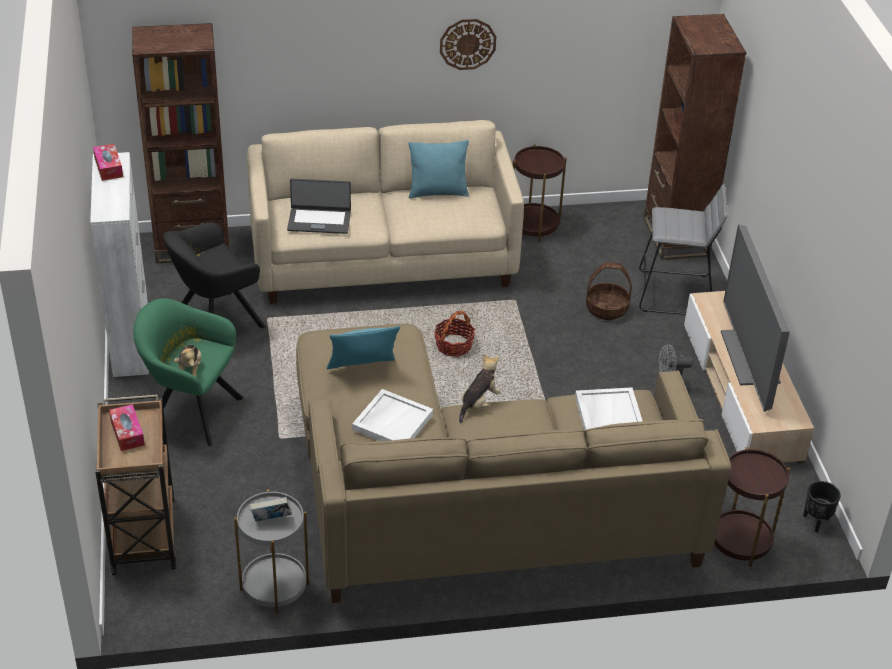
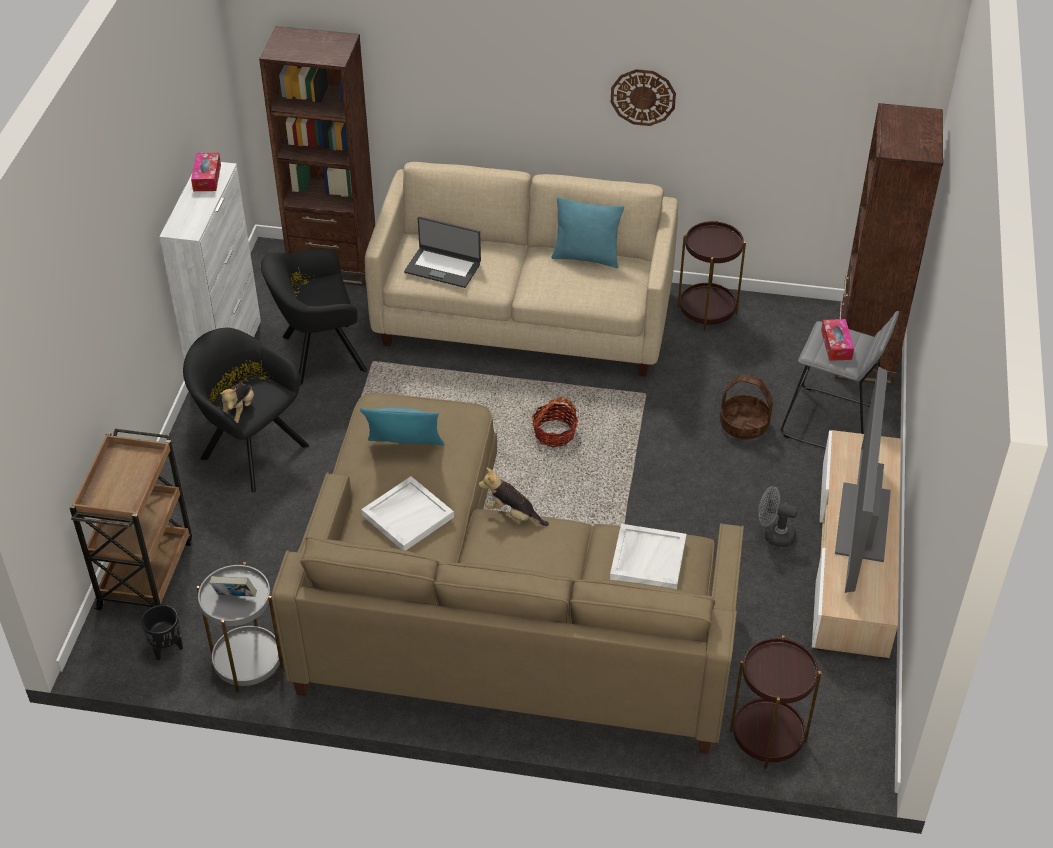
camera: 20 degrees right, 5 degrees up
tissue box [109,404,145,451] -> tissue box moved to [821,319,854,361]
green armchair [134,298,243,446] -> black armchair [183,328,309,492]
plush toy [459,354,500,423] -> plush toy turned 120 degrees counterclockwise [479,468,549,526]
black planter [803,481,841,532] -> black planter moved to [141,605,183,660]

